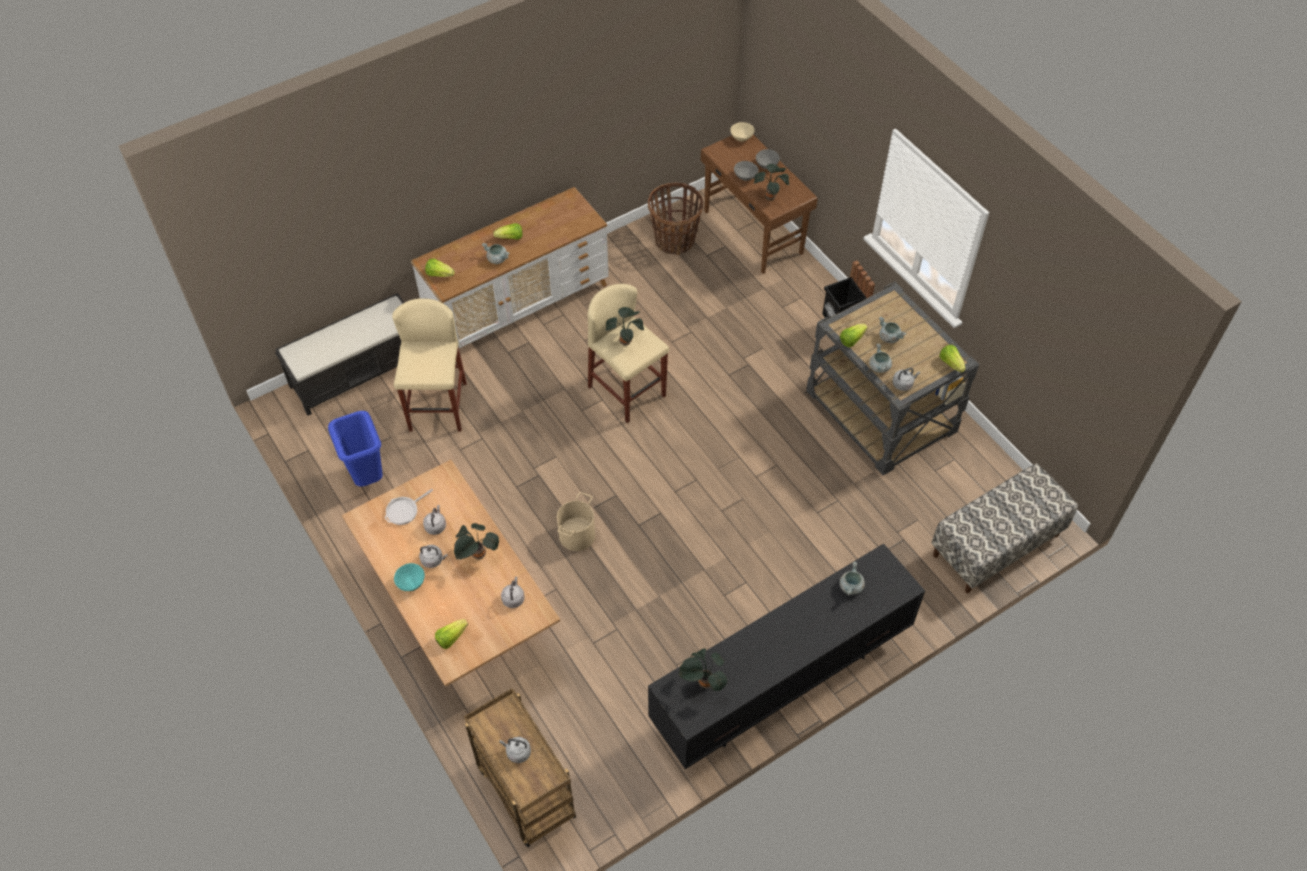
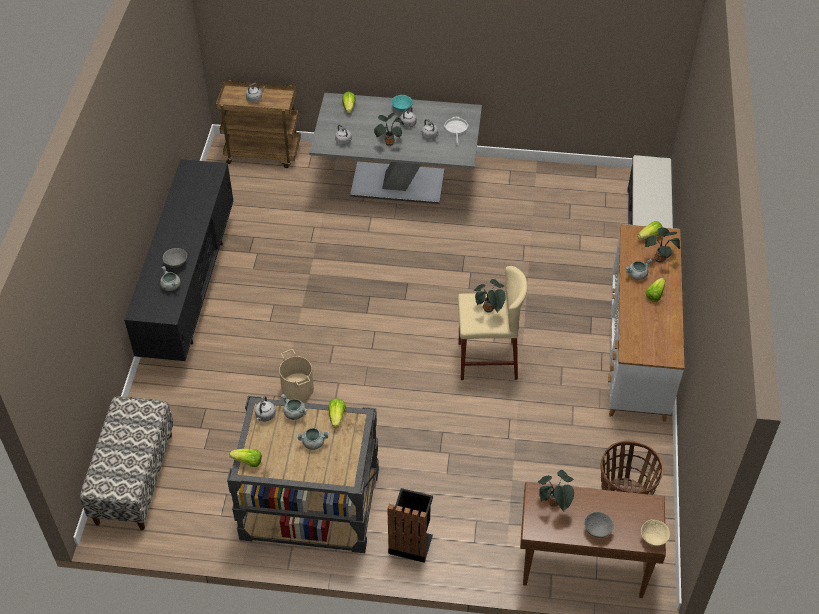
camera: 130 degrees right, 5 degrees down
blue trash can [328,411,383,487] -> none
brown dining table [342,460,560,687] -> grey dining table [309,93,482,204]
beige stool [392,298,467,431] -> none
beige bucket [557,492,595,551] -> beige bucket moved to [279,349,314,401]
potted plant [678,648,727,691] -> potted plant moved to [645,227,680,263]
grey bowl [734,161,759,181] -> grey bowl moved to [163,248,187,268]

